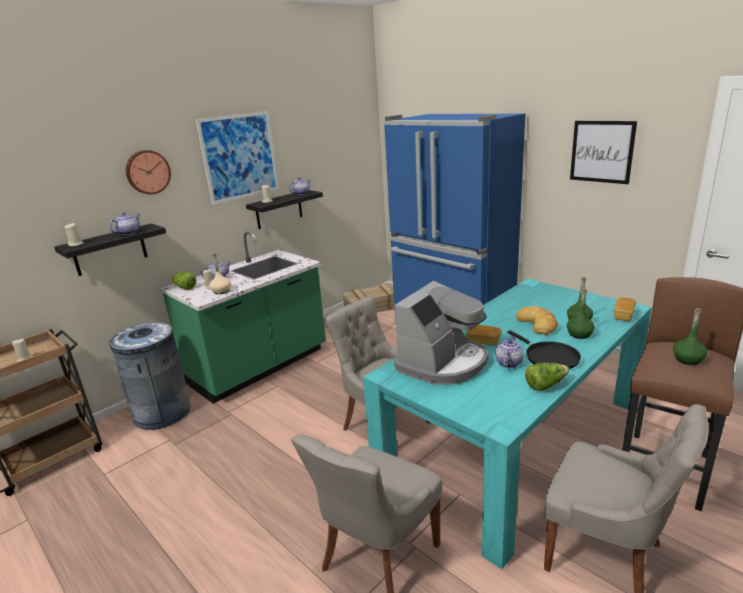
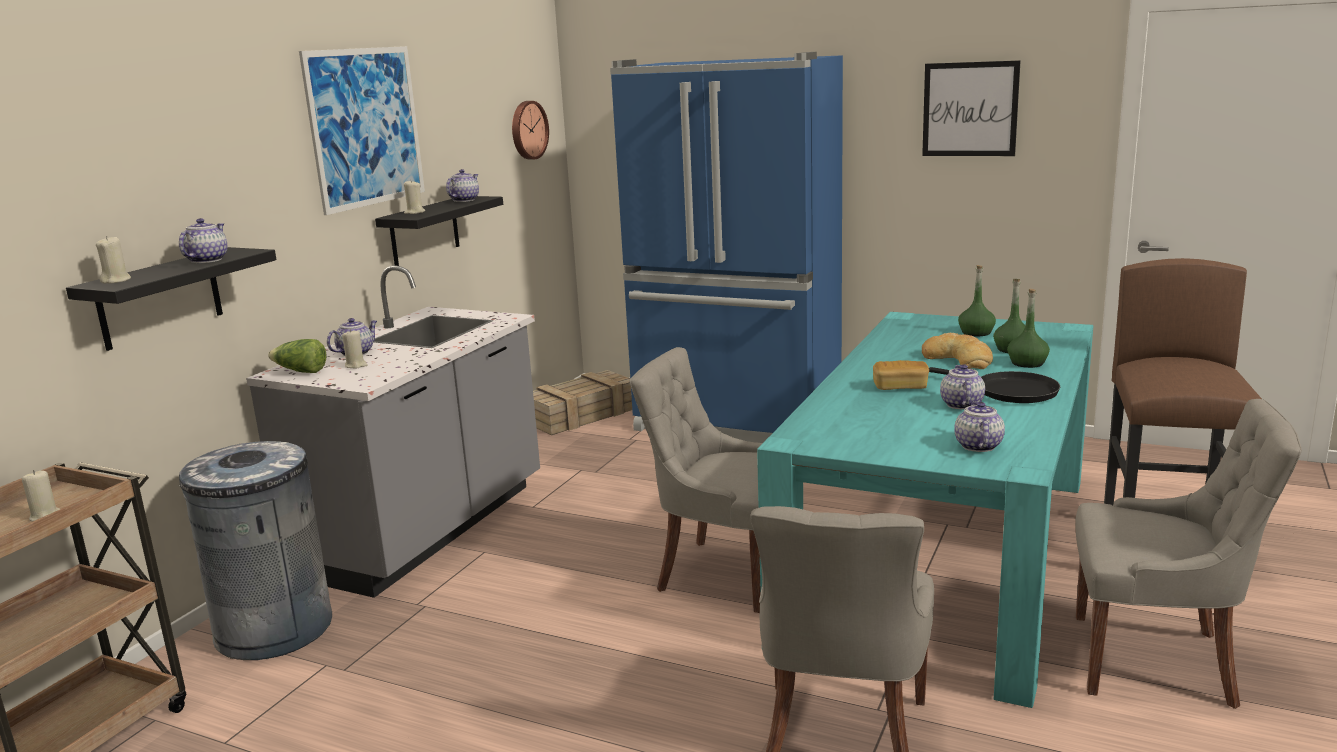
camera: 20 degrees left, 5 degrees down
wall clock [126,150,171,194] -> wall clock moved to [512,101,549,159]
green counter [160,231,326,404] -> grey counter [246,265,540,598]
beige bottle [209,253,231,294] -> none
coffee machine [394,281,488,385] -> none
lettuce [525,363,569,391] -> none
bread [614,298,636,321] -> none
green bottle [673,308,707,365] -> green bottle moved to [958,265,996,336]
none -> teapot [954,401,1005,452]

